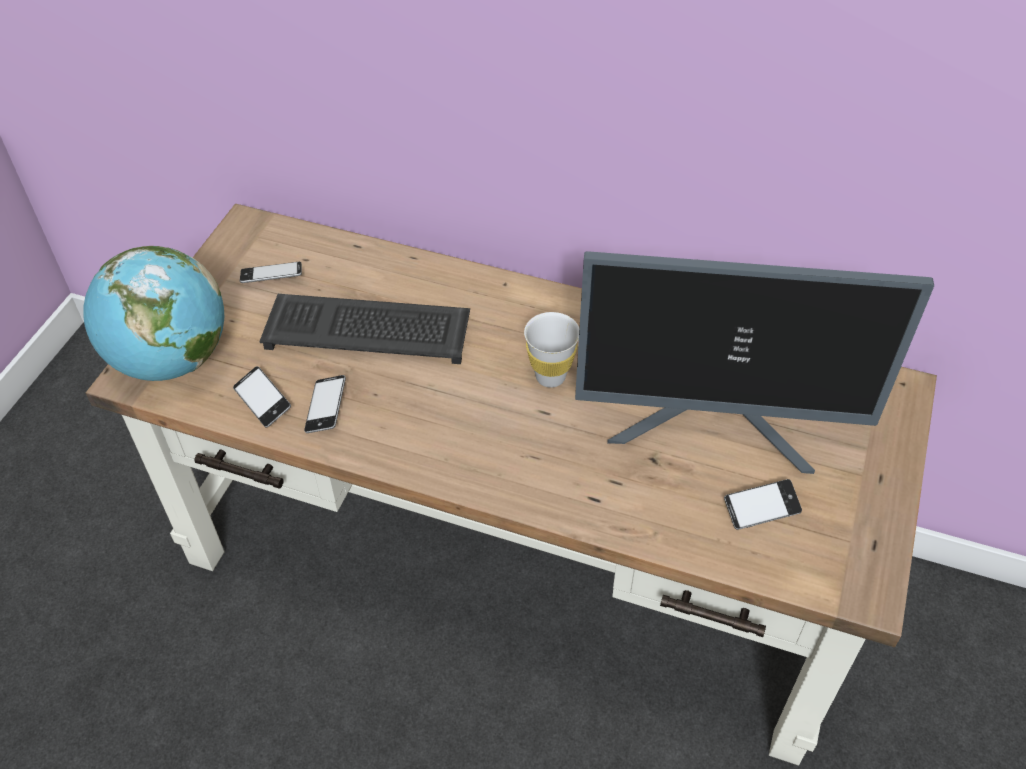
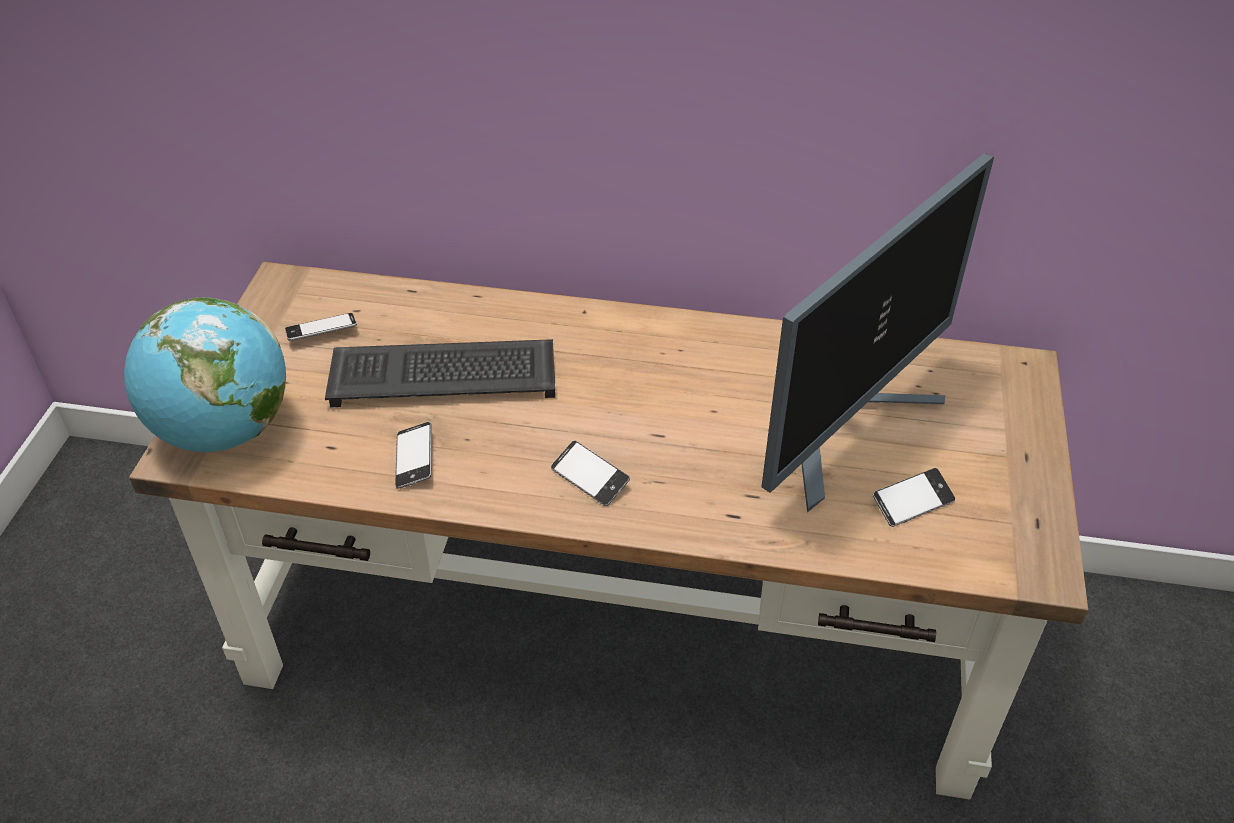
camera: 10 degrees left, 5 degrees down
phone [233,366,291,428] -> phone moved to [551,441,630,506]
white cup [524,312,579,388] -> none
monitor [575,251,934,474] -> monitor turned 45 degrees counterclockwise [761,153,994,513]

